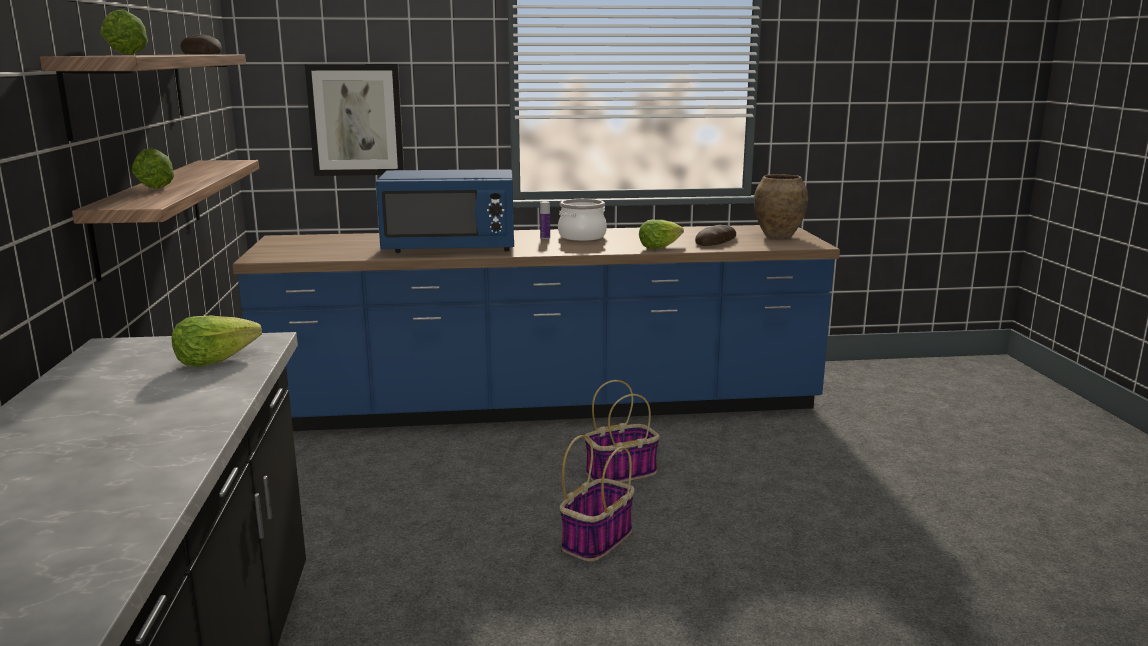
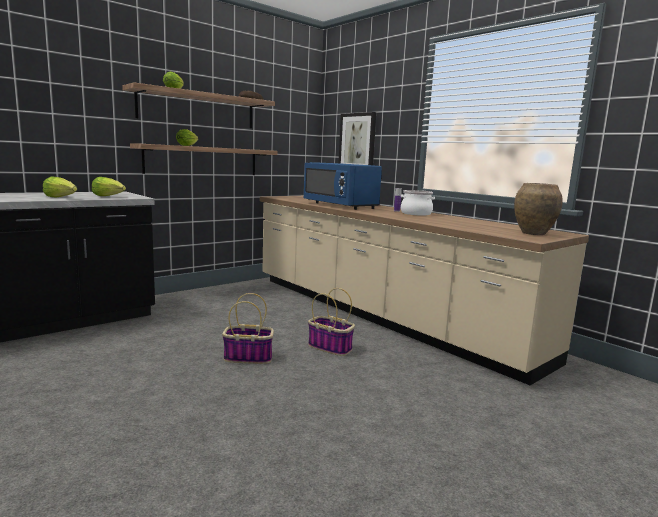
camera: 55 degrees right, 5 degrees down
blue counter [232,225,840,431] -> beige counter [260,196,589,385]
lettuce [639,220,684,249] -> lettuce moved to [43,176,77,197]
bread [695,225,736,246] -> none

